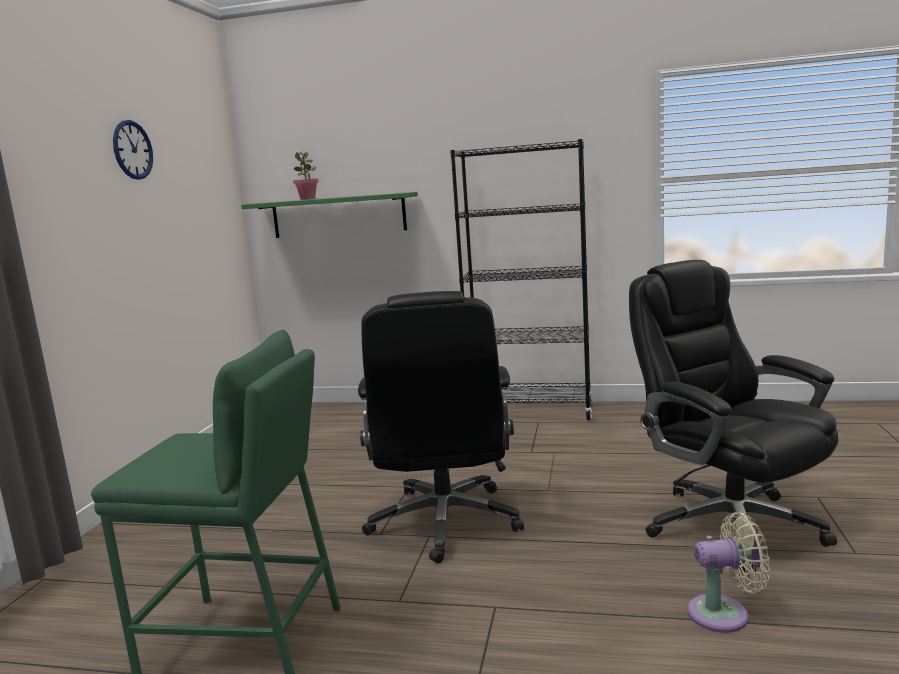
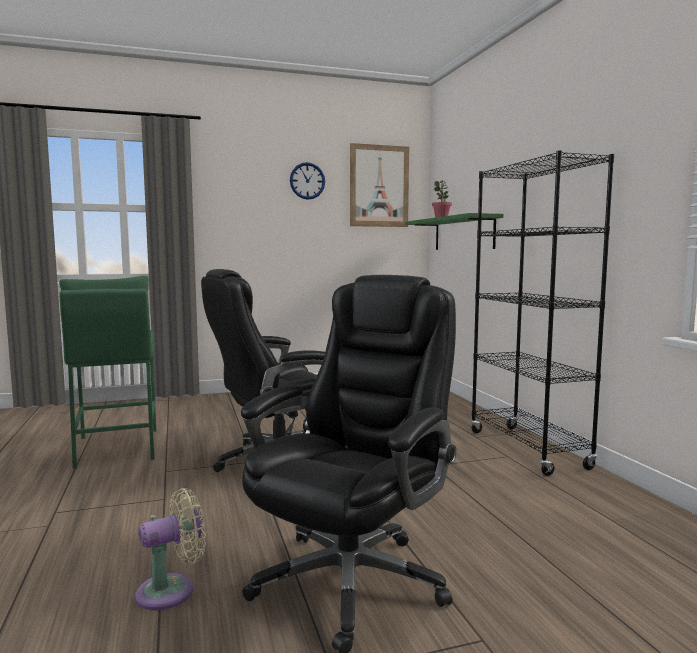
camera: 60 degrees right, 5 degrees down
beige fan [688,512,770,633] -> beige fan turned 90 degrees counterclockwise [135,488,206,610]
none -> picture [350,143,409,227]

